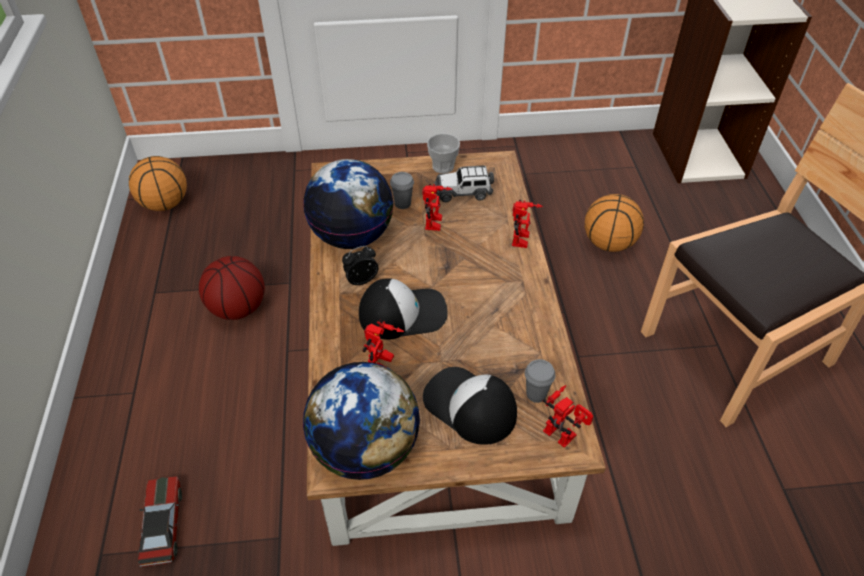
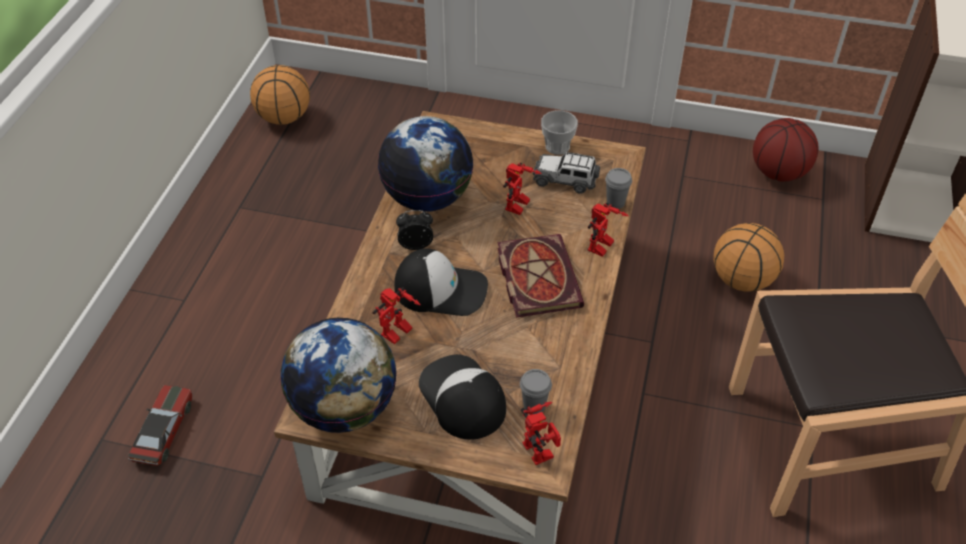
camera: 20 degrees right, 0 degrees up
basketball [199,256,265,320] -> basketball moved to [753,118,819,182]
grey cup [390,172,414,209] -> grey cup moved to [605,168,632,209]
none -> book [497,234,584,318]

